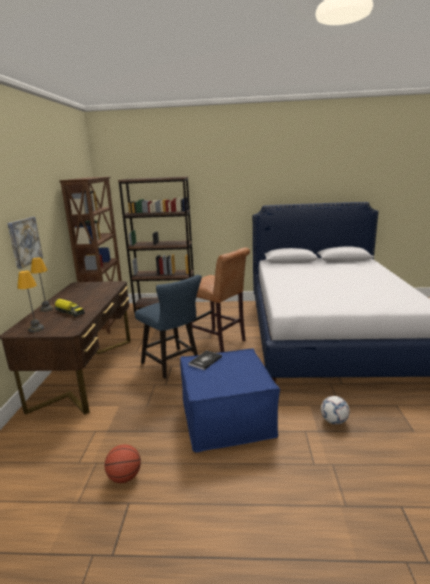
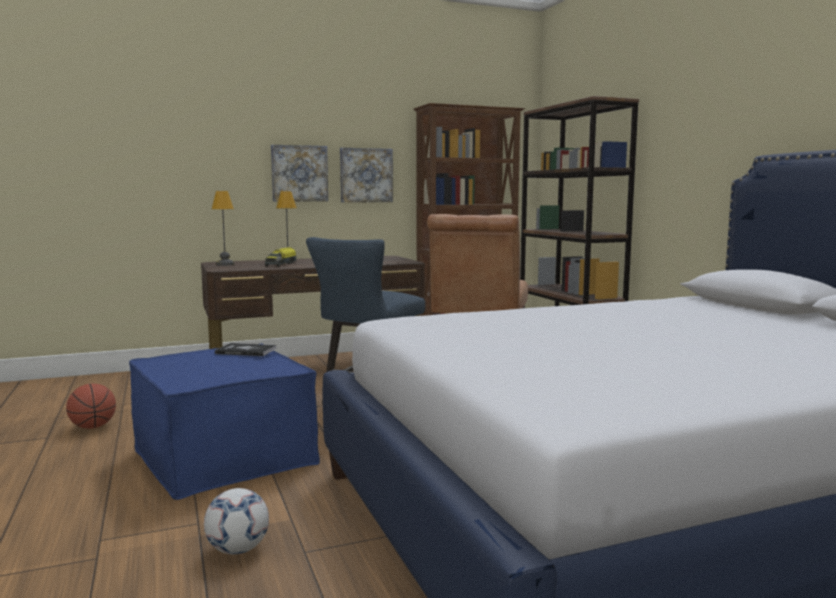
camera: 65 degrees right, 10 degrees down
none -> picture [340,148,393,202]

